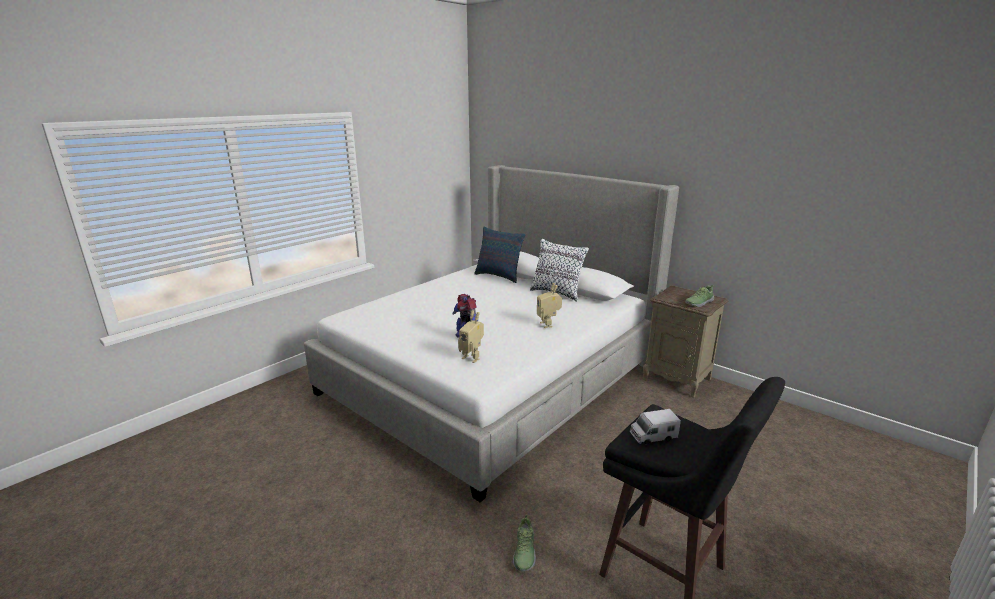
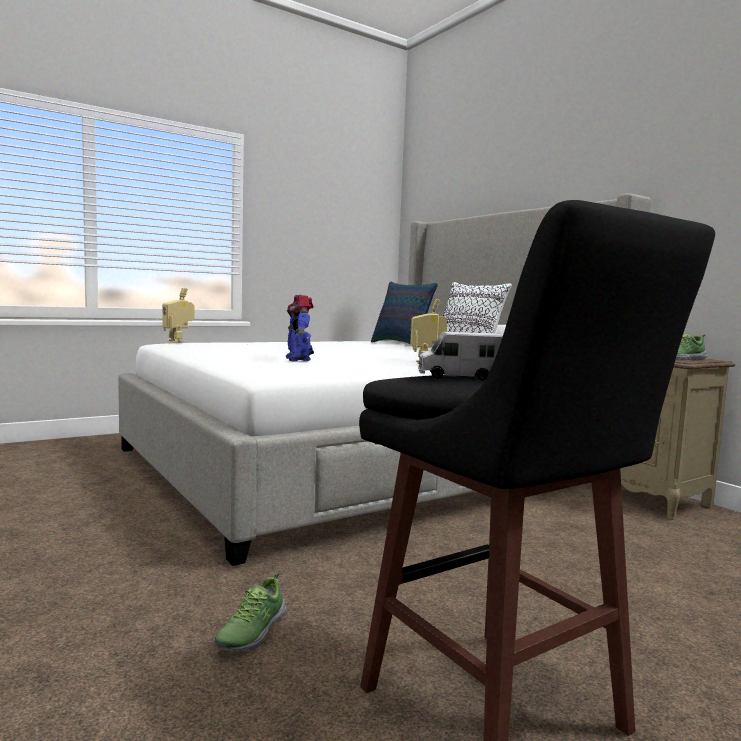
camera: 15 degrees right, 15 degrees down
toy robot [458,310,484,363] -> toy robot moved to [162,288,194,343]

